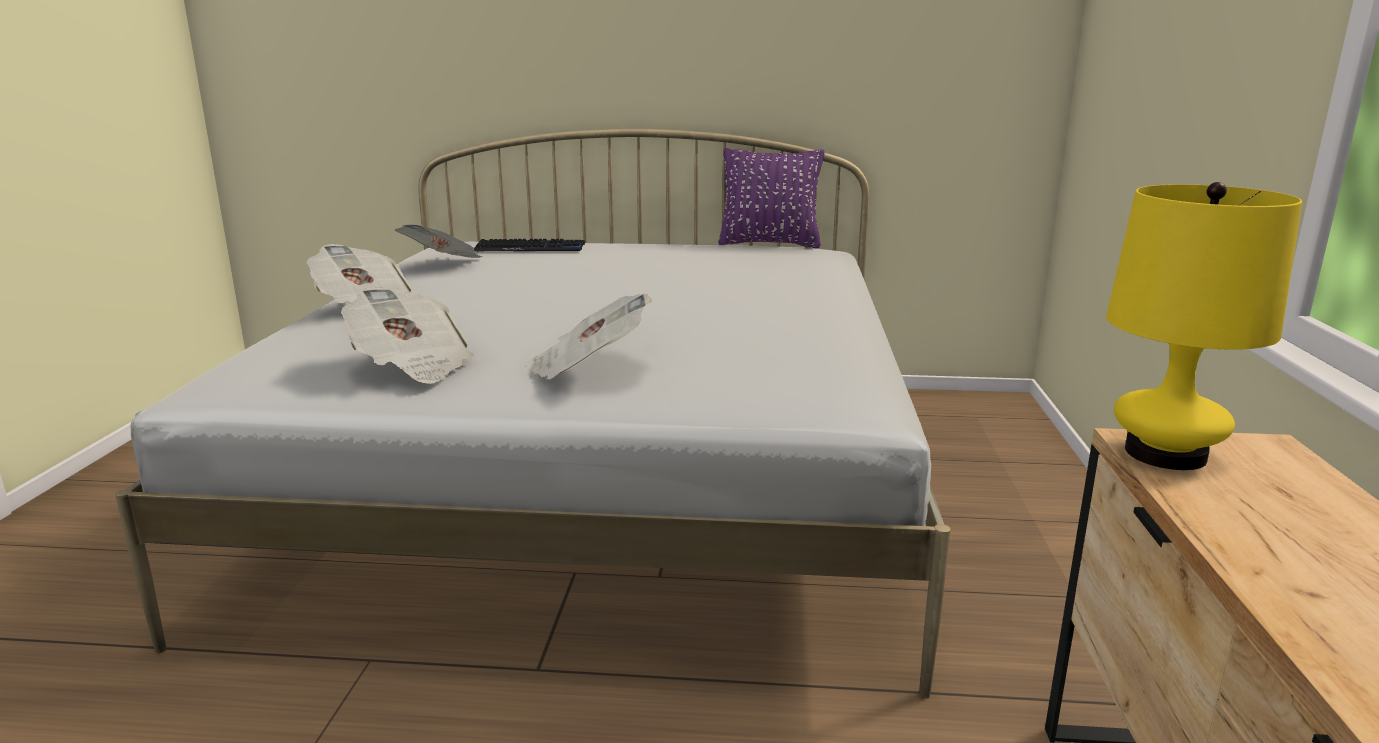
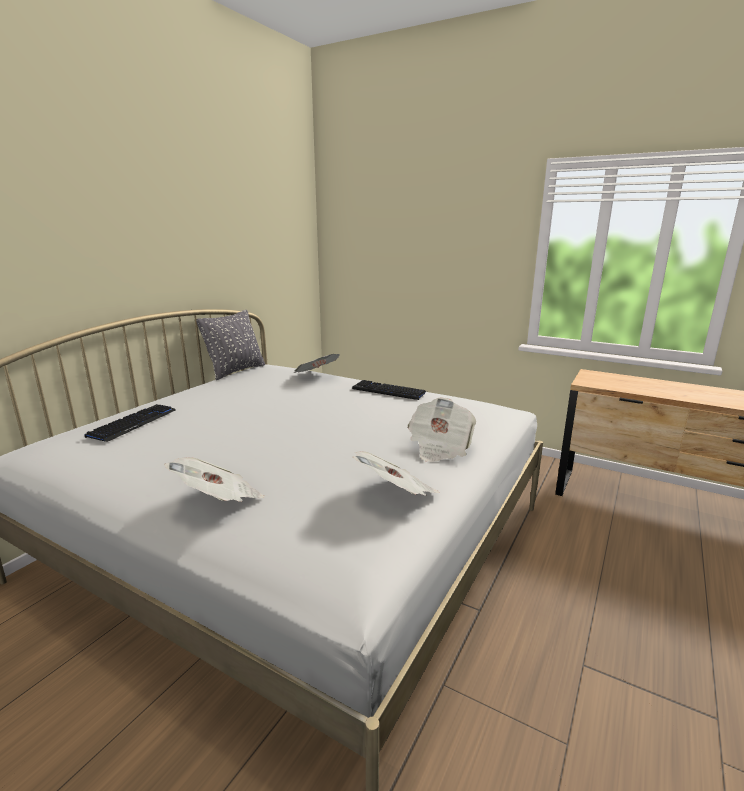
camera: 65 degrees left, 0 degrees up
newspaper [395,225,482,258] -> newspaper moved to [293,354,340,373]
purple pillow [718,148,825,248] -> grey pillow [196,310,265,380]
yellow table lamp [1106,182,1302,470] -> none
none -> keyboard [352,380,427,400]

